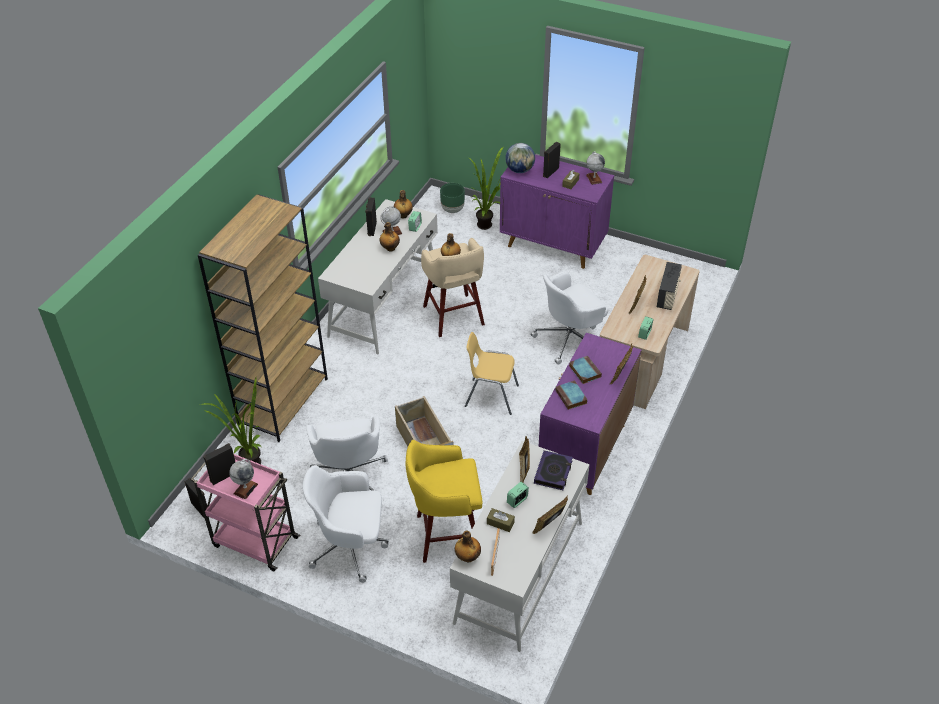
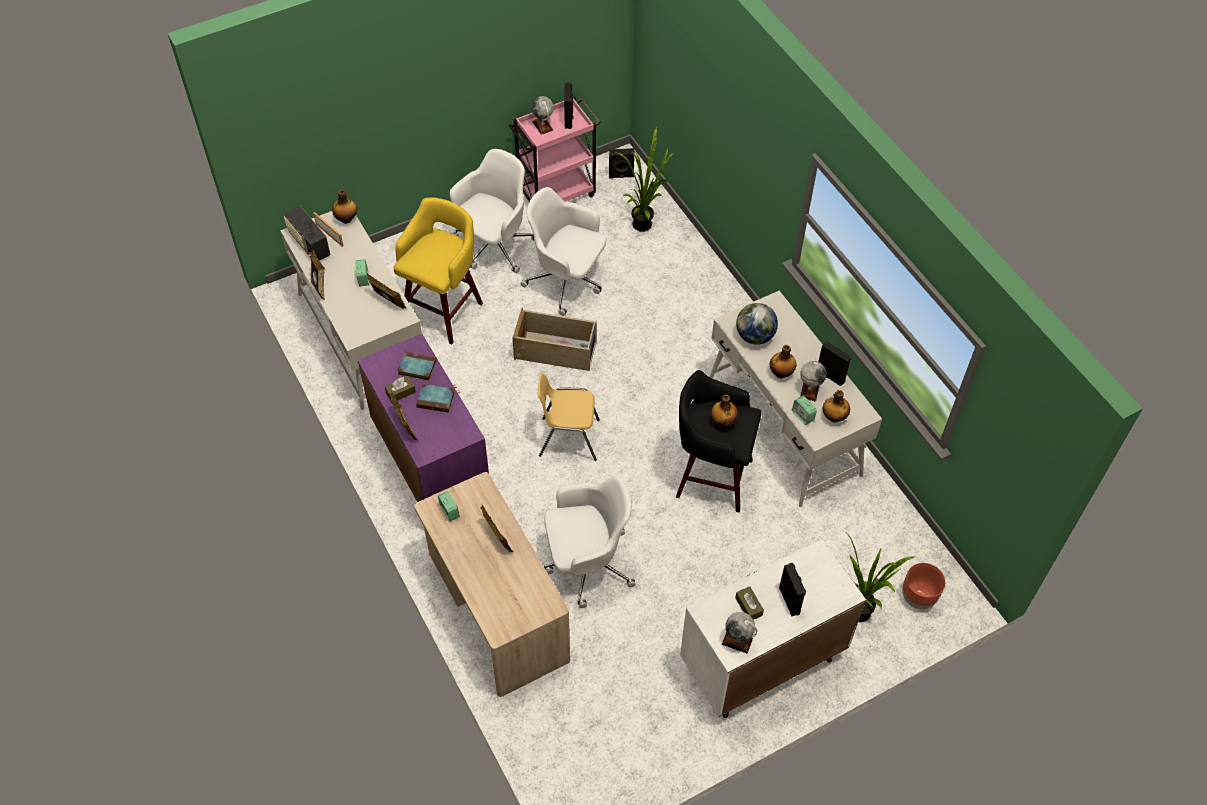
camera: 125 degrees right, 10 degrees up
brown bookcase [198,194,328,442] -> none
beige stool [421,238,485,337] -> black stool [676,370,762,512]
green planter [440,183,465,213] -> brown planter [902,563,945,609]
yellow chair [465,332,519,415] -> yellow chair turned 135 degrees counterclockwise [538,373,600,461]
brown tissue box [487,508,515,532] -> brown tissue box moved to [385,376,416,403]
purple cabinet [500,155,614,269] -> white cabinet [680,539,866,718]
globe [505,143,535,173] -> globe moved to [736,303,778,345]
white office chair [530,271,608,365] -> white office chair turned 75 degrees clockwise [544,476,636,608]
book [534,450,573,490] -> none
radio [657,262,682,310] -> radio moved to [284,205,330,261]

